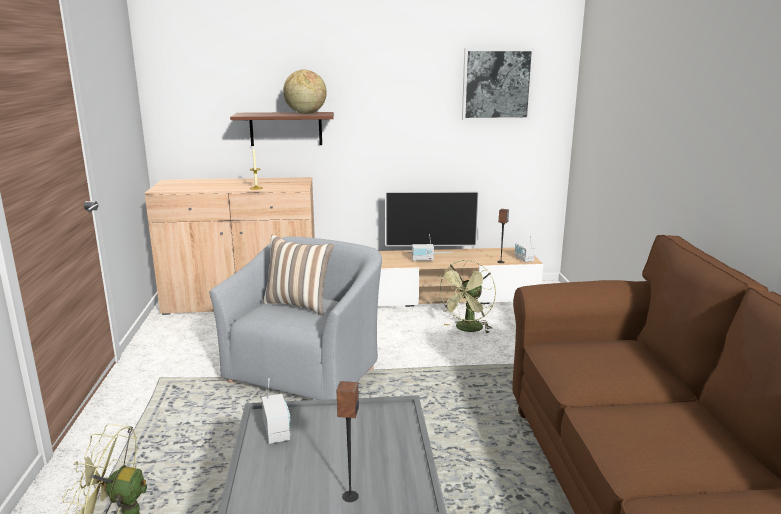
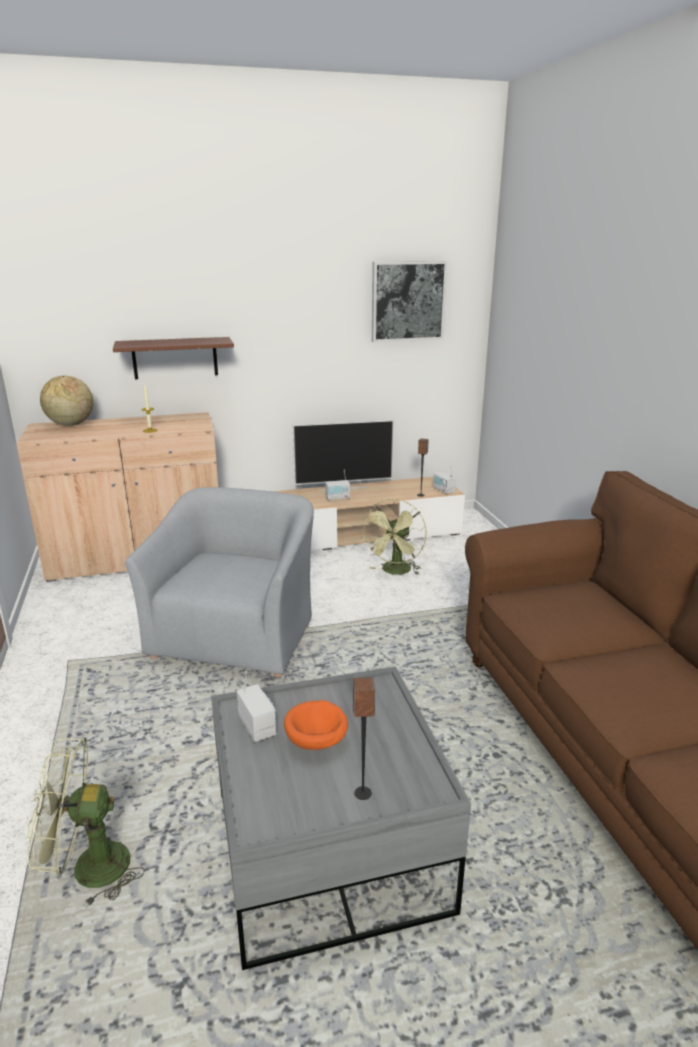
camera: 10 degrees left, 5 degrees up
pillow [263,235,334,315] -> none
globe [283,69,327,114] -> globe moved to [40,376,94,426]
none -> orange bowl [284,700,348,750]

